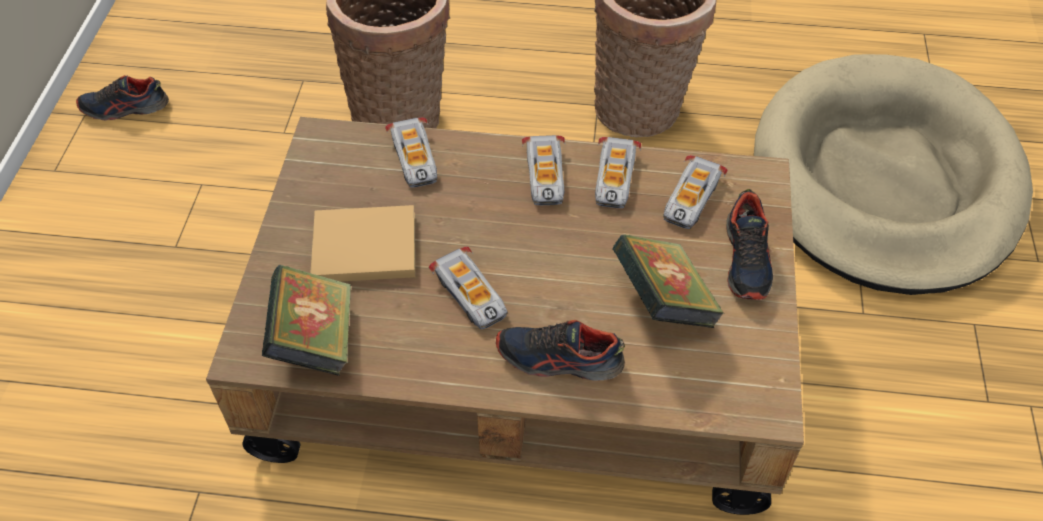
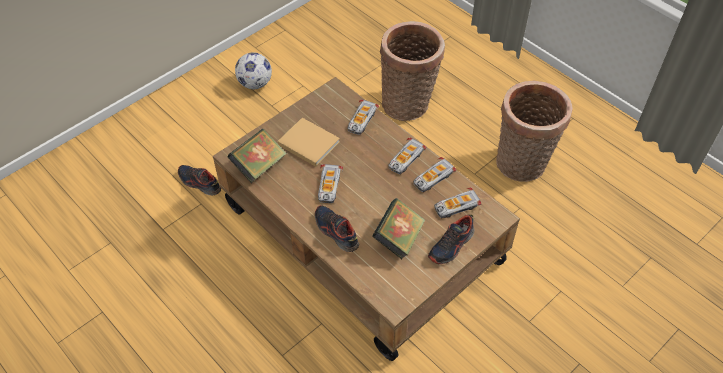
camera: 40 degrees right, 0 degrees up
shoe [76,75,169,120] -> shoe moved to [178,165,221,195]
beige dog bed [754,54,1033,295] -> none
none -> football [235,52,272,89]

